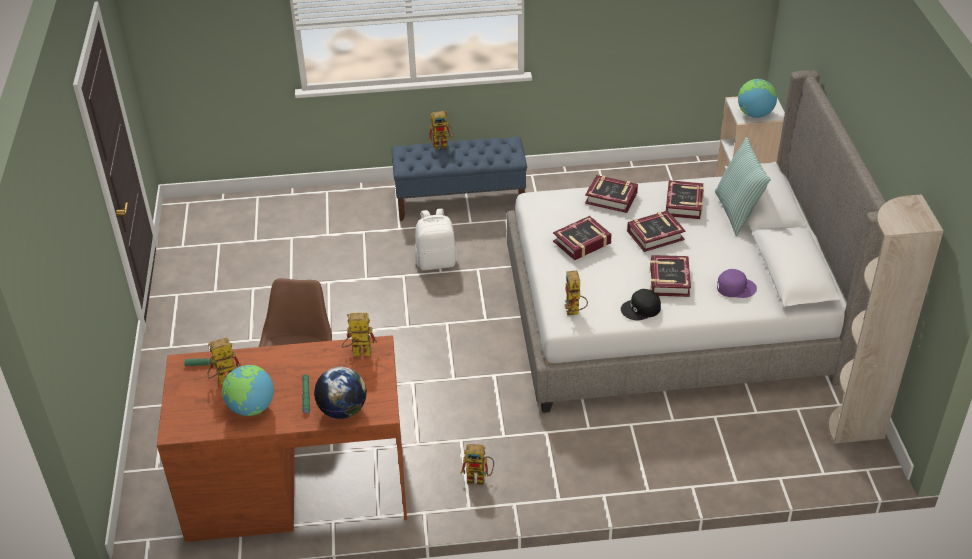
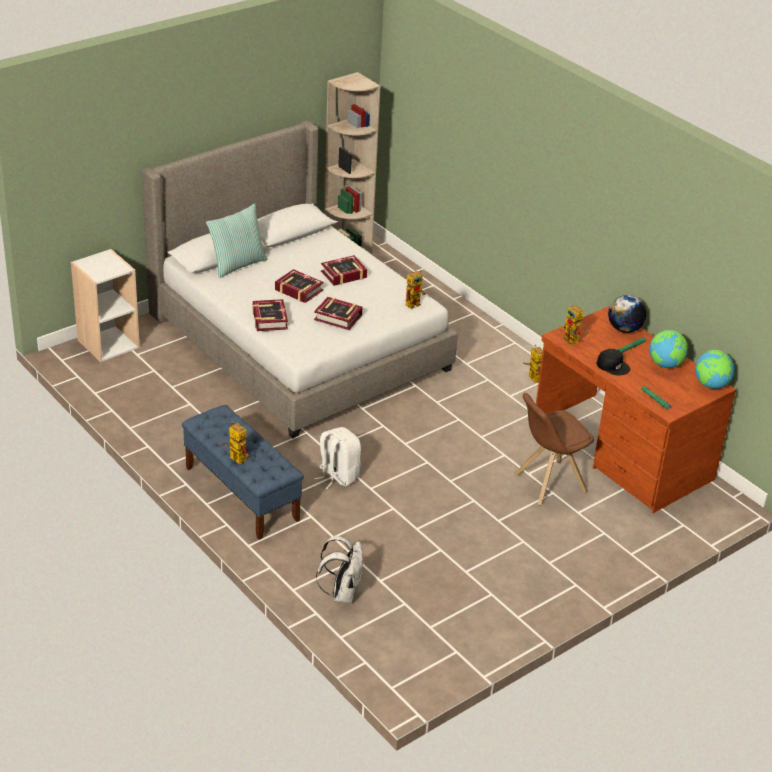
camera: 125 degrees left, 5 degrees down
toy robot [207,338,241,385] -> none
black cap [621,289,661,320] -> black cap moved to [596,349,630,376]
book [666,180,704,219] -> none
purple cap [717,269,757,298] -> none
globe [738,79,777,118] -> globe moved to [695,350,735,389]
none -> white backpack [316,536,364,604]

